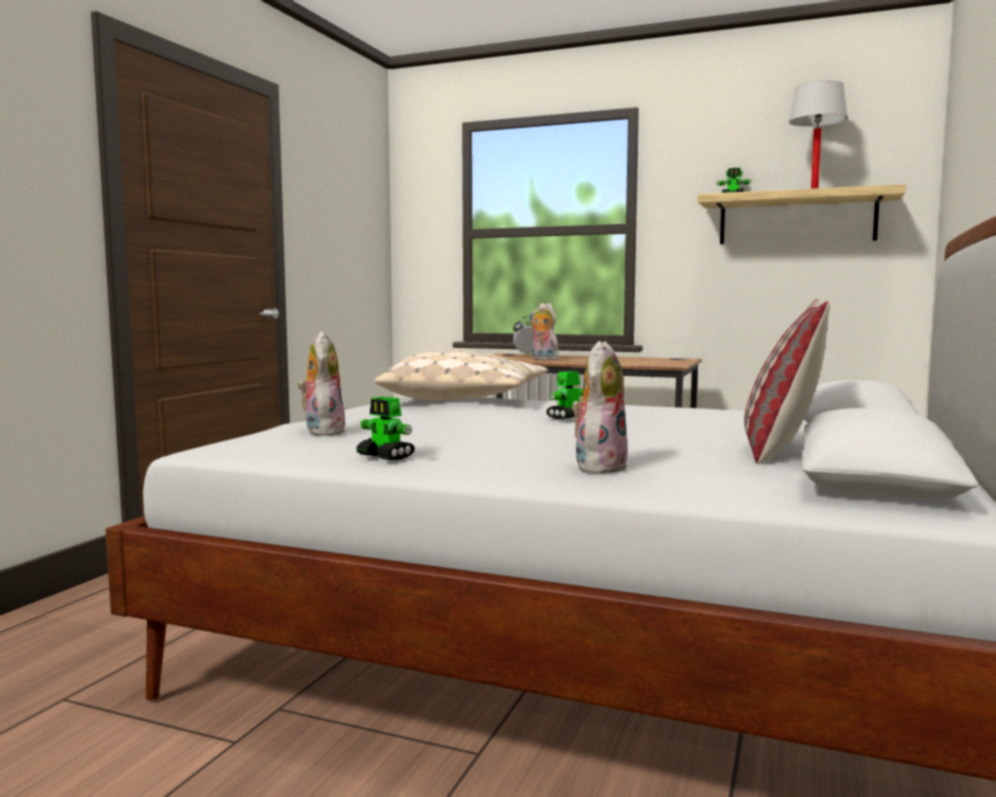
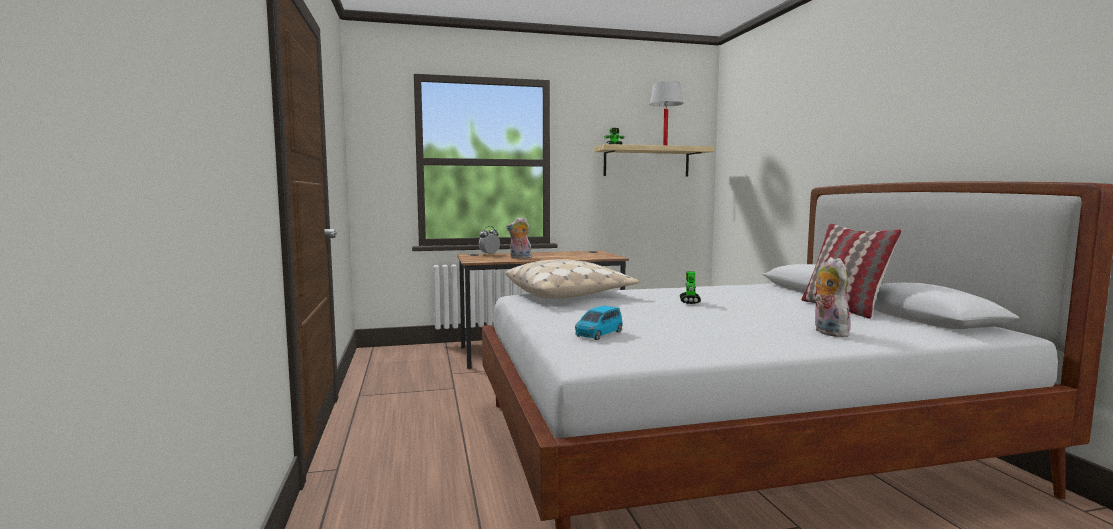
camera: 35 degrees left, 0 degrees up
plush toy [298,332,346,436] -> blue toy car [575,306,623,340]
toy robot [356,397,415,461] -> none

